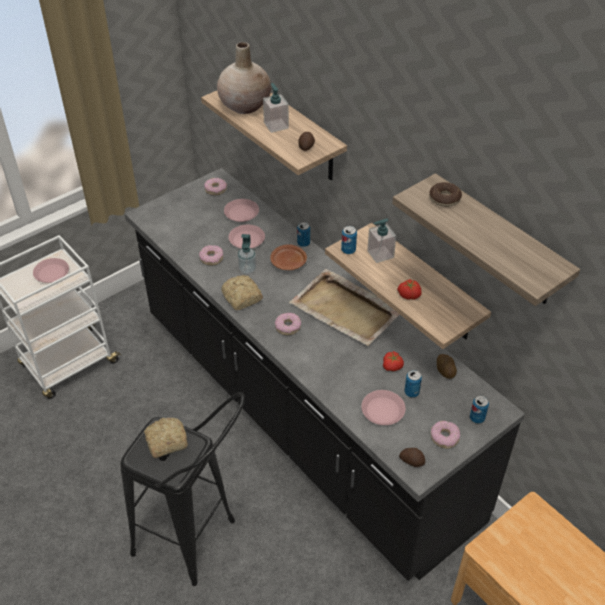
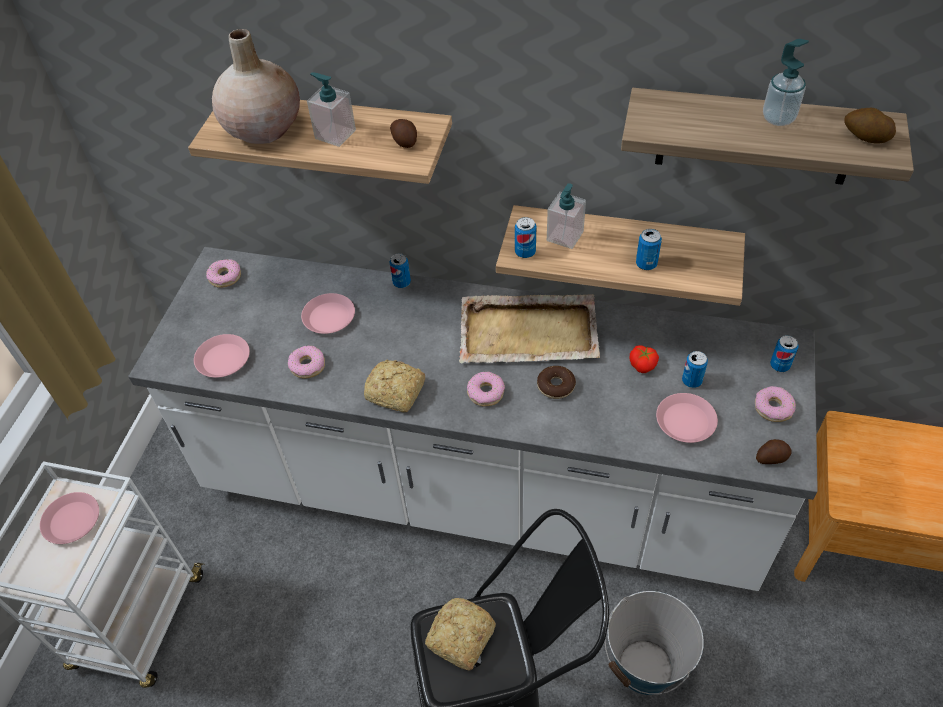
camera: 35 degrees left, 5 degrees up
black counter [125,168,525,581] -> white counter [128,247,818,591]
pink plate [224,199,259,222] -> pink plate moved to [194,334,250,378]
soap dispenser [238,234,256,274] -> soap dispenser moved to [763,39,809,126]
brown plate [270,244,307,270] -> none
tomato [397,279,421,299] -> can [636,229,662,270]
donut [429,182,462,207] -> donut moved to [537,366,576,399]
potato [437,354,457,379] -> potato moved to [844,108,896,144]
none -> bucket [604,591,704,695]

